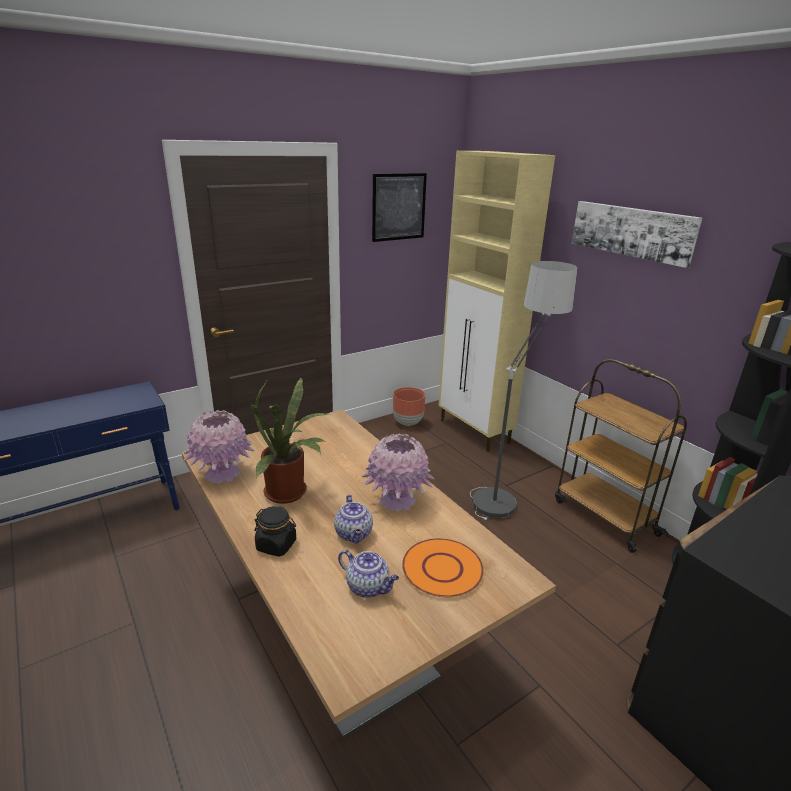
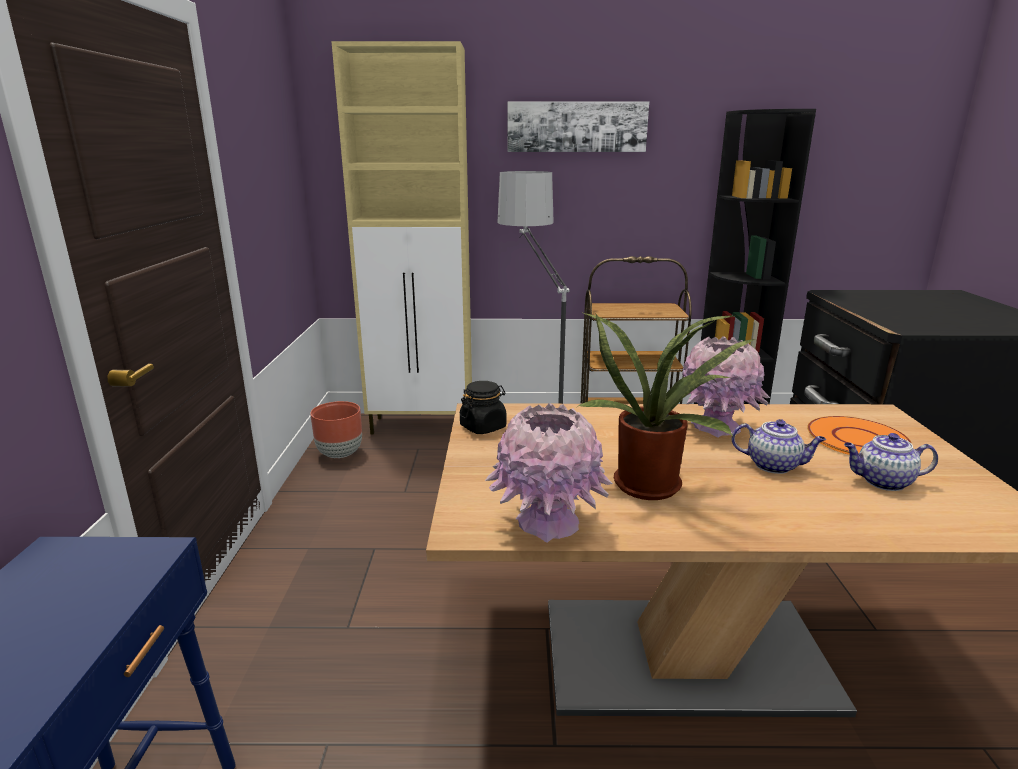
camera: 55 degrees left, 5 degrees down
black jar [254,506,296,556] -> black jar moved to [460,381,506,434]
teapot [338,550,399,598] -> teapot turned 150 degrees counterclockwise [844,433,938,491]
picture [372,173,427,242] -> none

